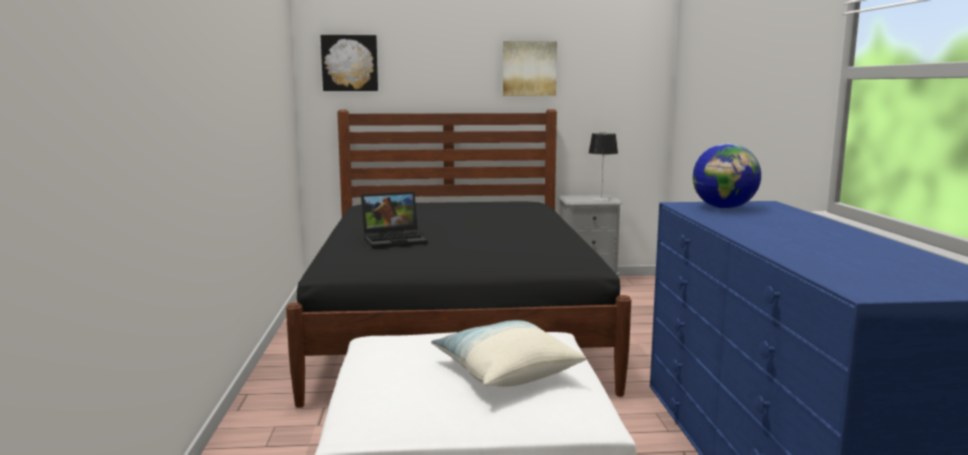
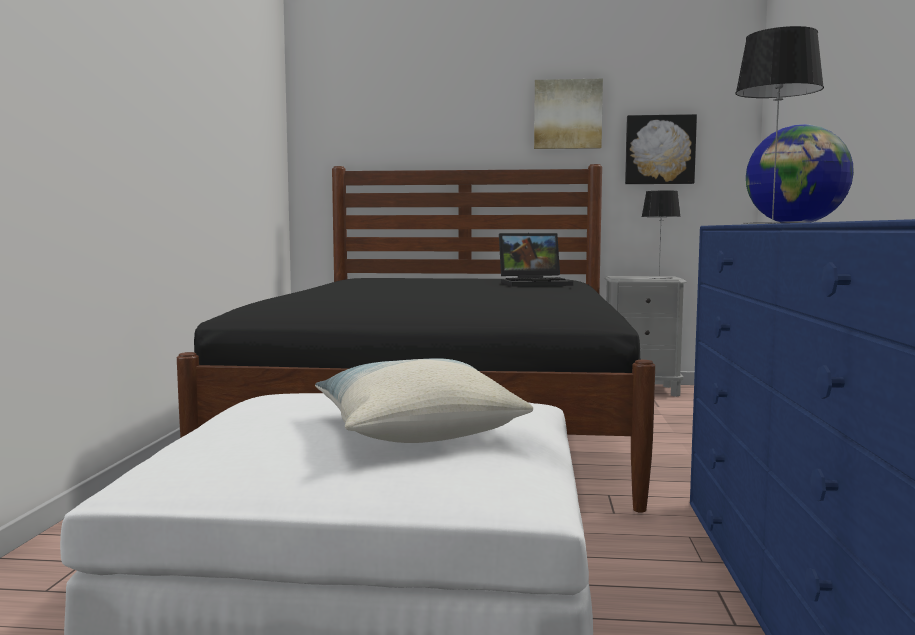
camera: 10 degrees right, 5 degrees down
picture [321,35,378,91] -> picture moved to [625,114,697,184]
laptop [361,192,428,249] -> laptop moved to [499,233,573,287]
none -> table lamp [735,26,824,224]

